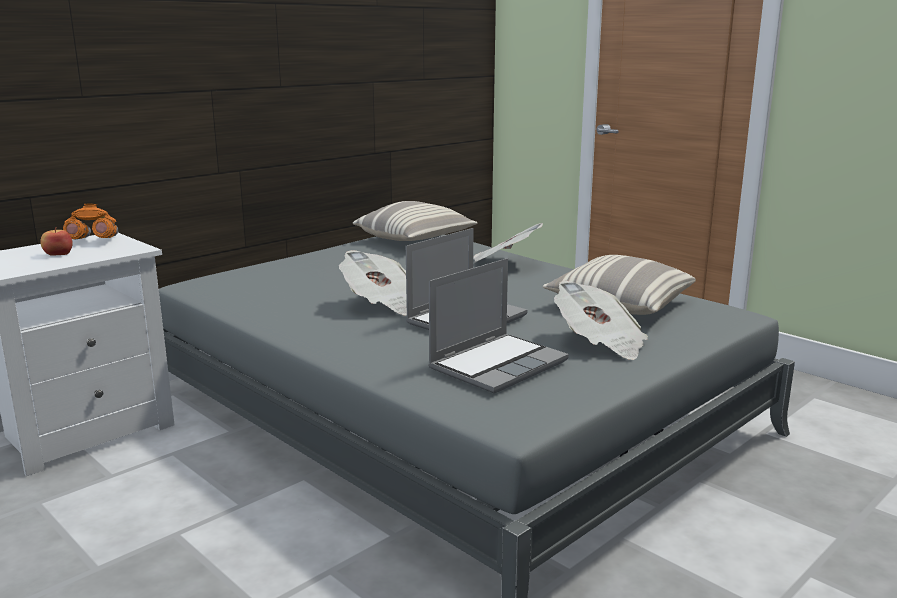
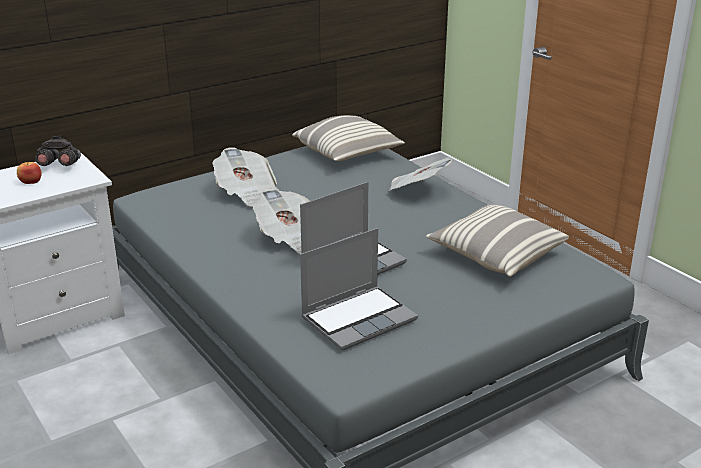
camera: 10 degrees right, 10 degrees up
orange binoculars [63,203,118,239] -> grey binoculars [35,136,81,166]
newspaper [554,281,648,360] -> newspaper moved to [212,147,279,207]

